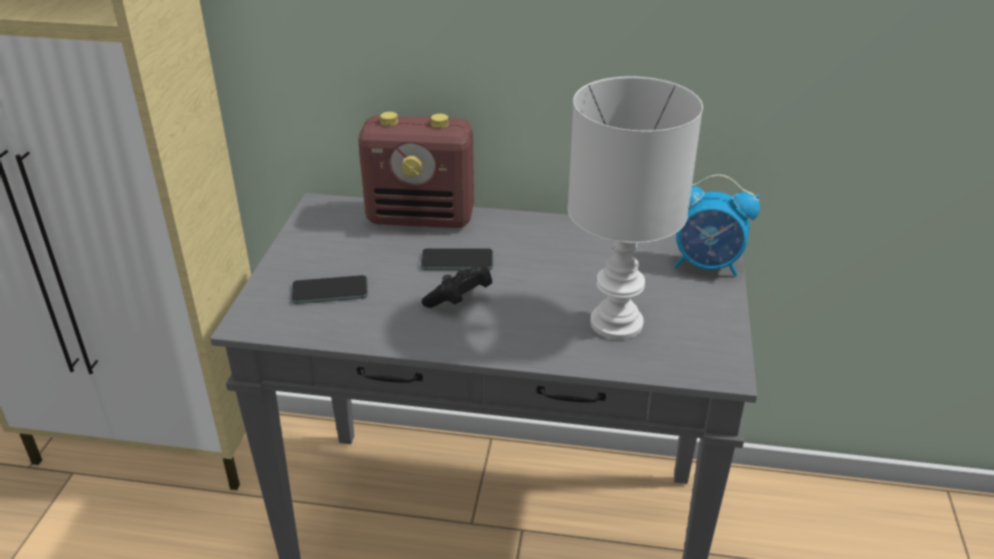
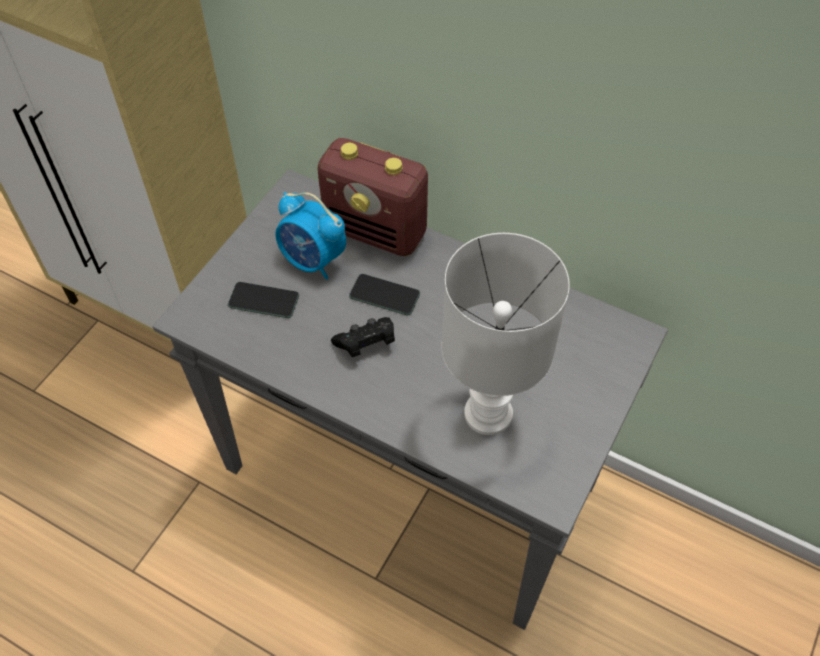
camera: 20 degrees right, 20 degrees up
alarm clock [674,174,760,276] -> alarm clock moved to [275,192,346,280]

